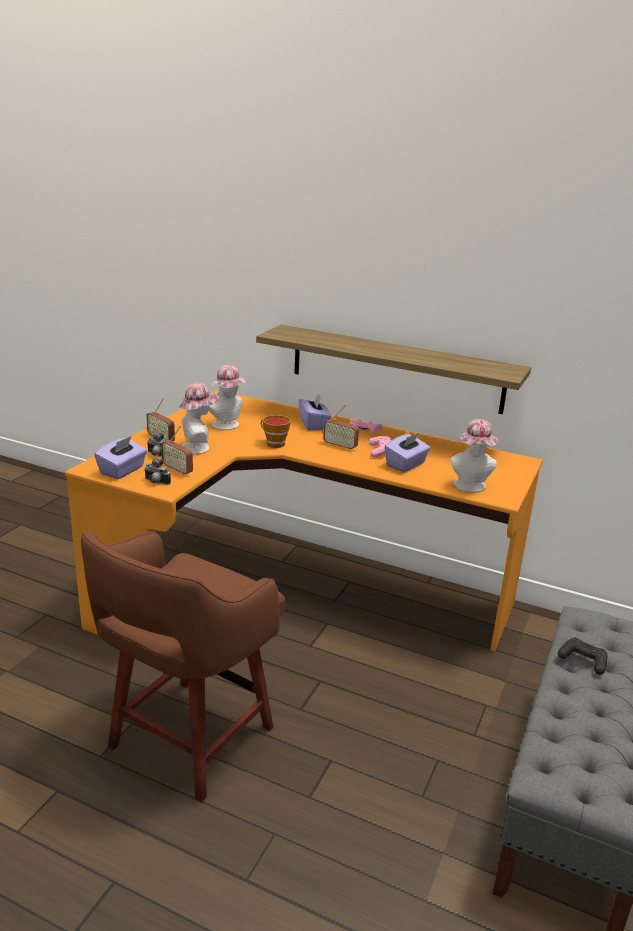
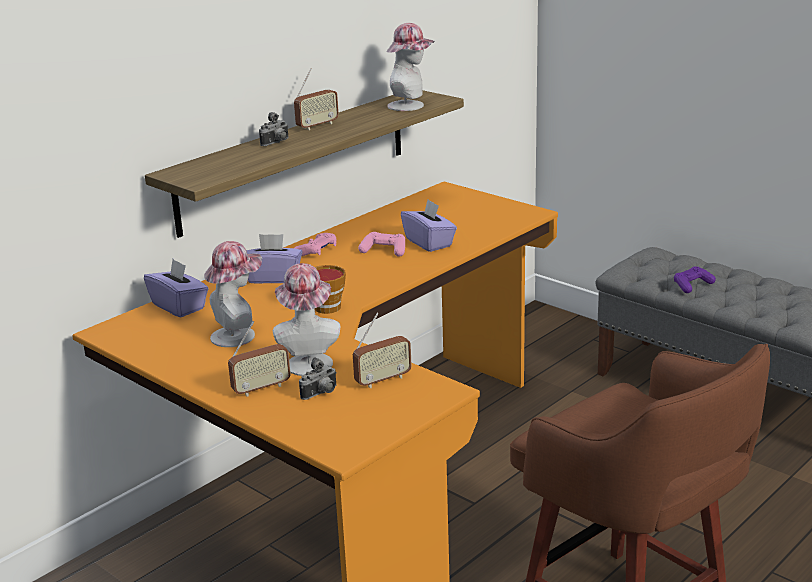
camera: 70 degrees left, 0 degrees up
purple tissue box [95,436,147,479] -> purple tissue box moved to [144,259,209,318]
camera [144,458,171,485] -> camera moved to [259,112,289,146]
radio [323,405,359,451] -> radio moved to [294,68,339,130]
hat [450,419,498,492] -> hat moved to [386,23,435,111]
black game controller [558,638,608,675] -> purple game controller [674,267,716,293]

